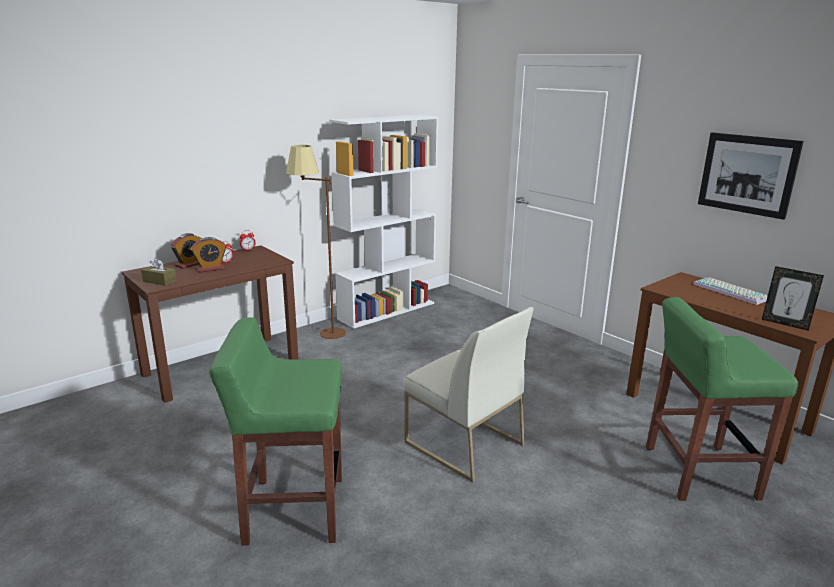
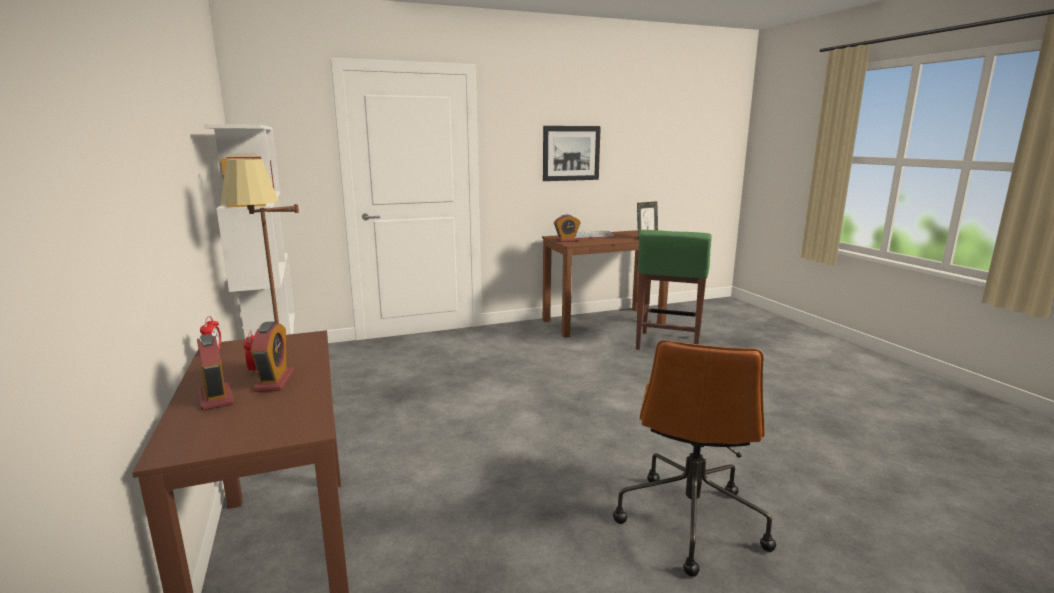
camera: 70 degrees left, 5 degrees down
brown tissue box [141,258,177,286] -> none
green stool [209,318,342,546] -> brown office chair [613,340,776,577]
white chair [403,307,534,482] -> none
none -> alarm clock [554,214,581,242]

